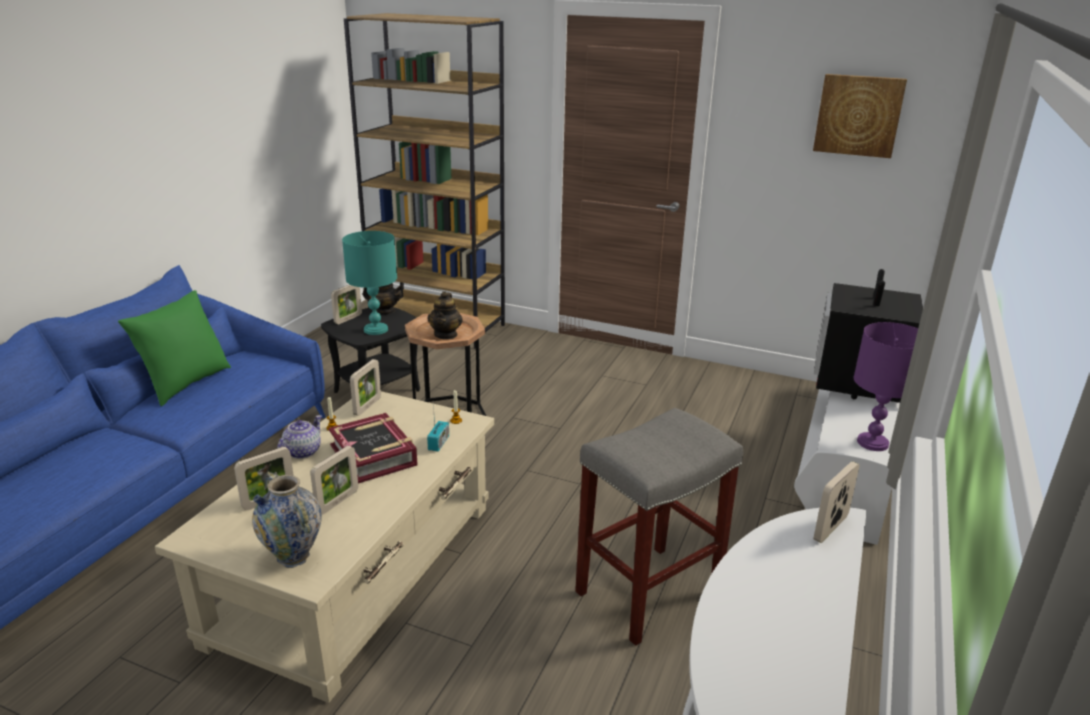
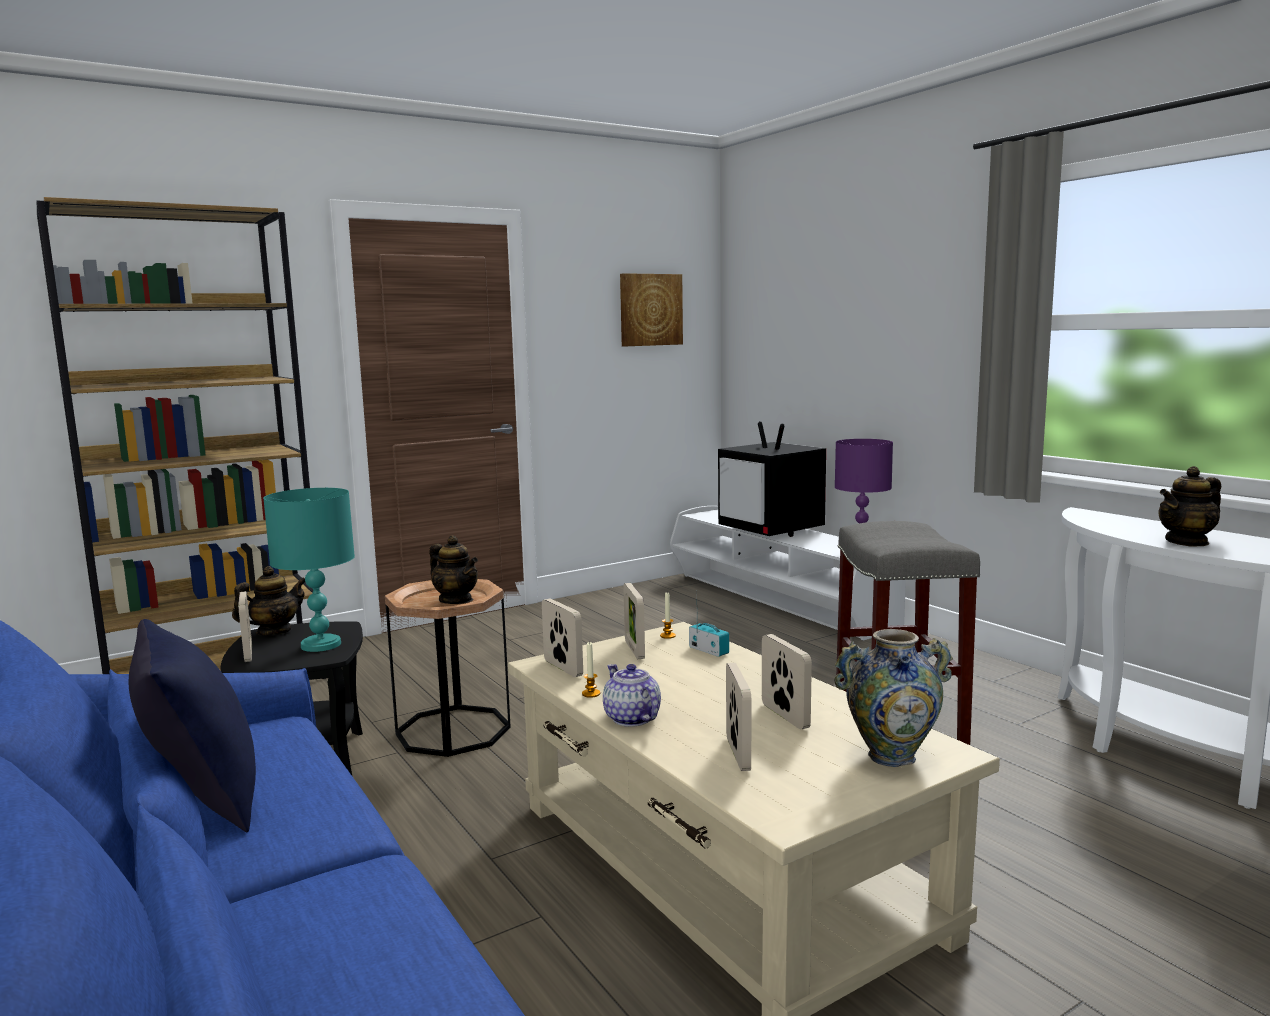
camera: 55 degrees left, 15 degrees down
green pillow [118,290,231,406] -> blue pillow [129,619,256,832]
book [329,413,418,484] -> none
picture frame [813,461,860,543] -> picture frame moved to [624,583,645,659]
none -> teapot [1158,466,1221,547]

